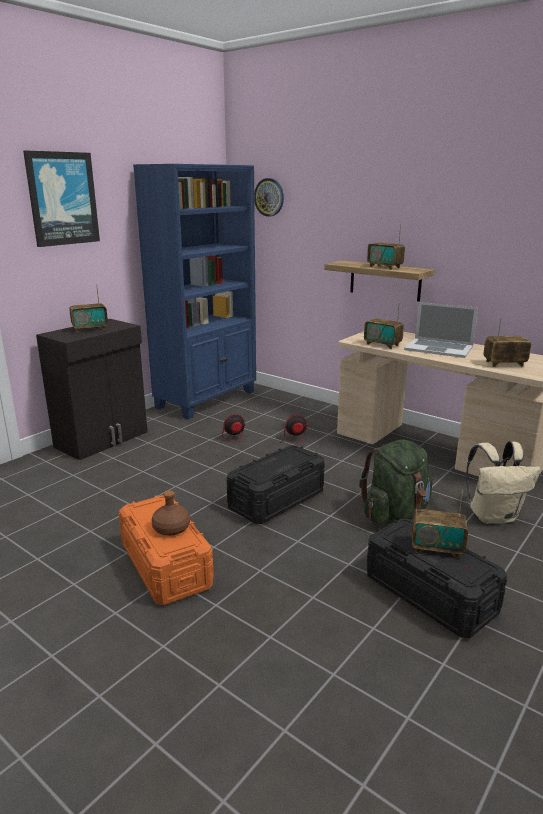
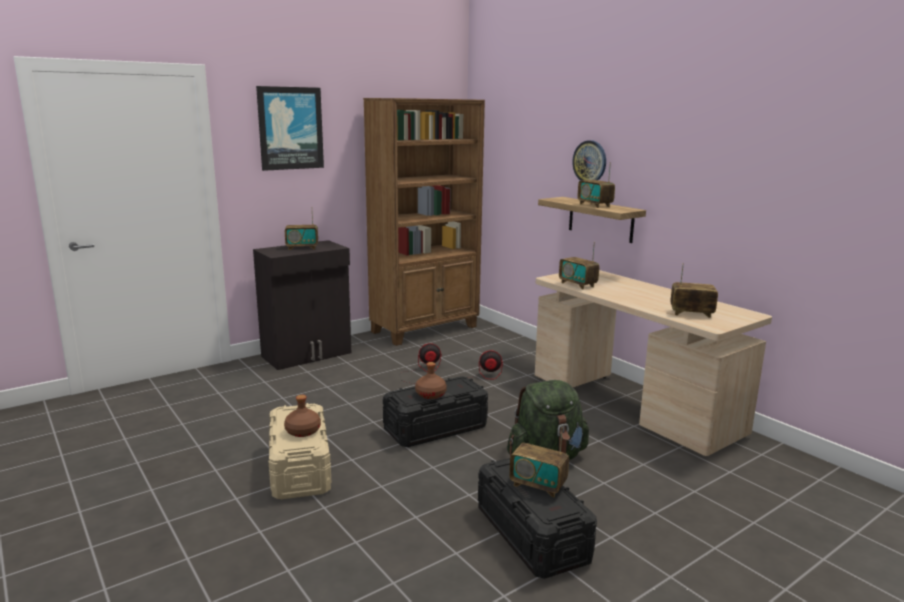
camera: 15 degrees right, 5 degrees down
orange storage box [119,495,214,605] -> beige storage box [268,403,331,499]
blue bookcase [133,164,256,419] -> brown bookcase [363,98,485,346]
wall clock [254,178,284,217] -> wall clock moved to [572,140,606,181]
laptop [404,302,478,358] -> none
beige backpack [466,441,540,524] -> none
none -> brown bottle [415,362,447,399]

